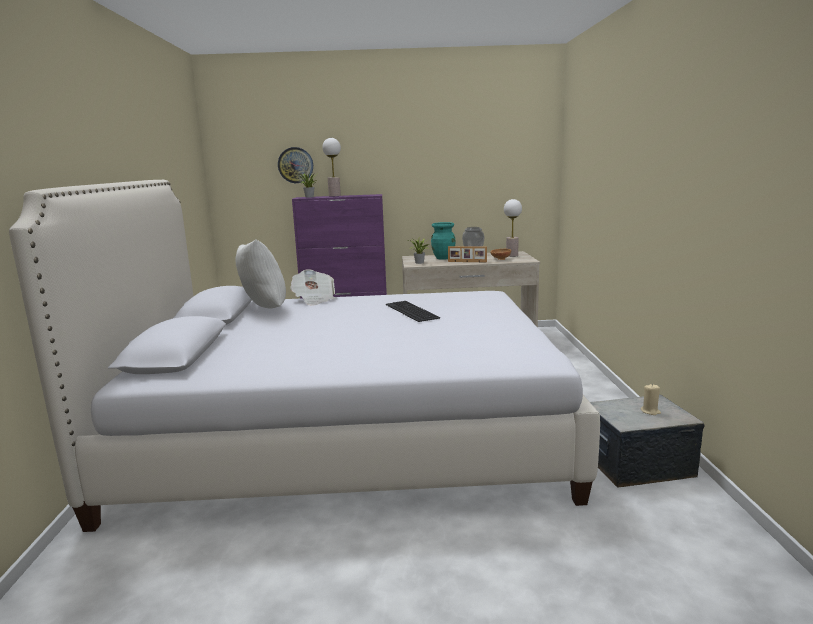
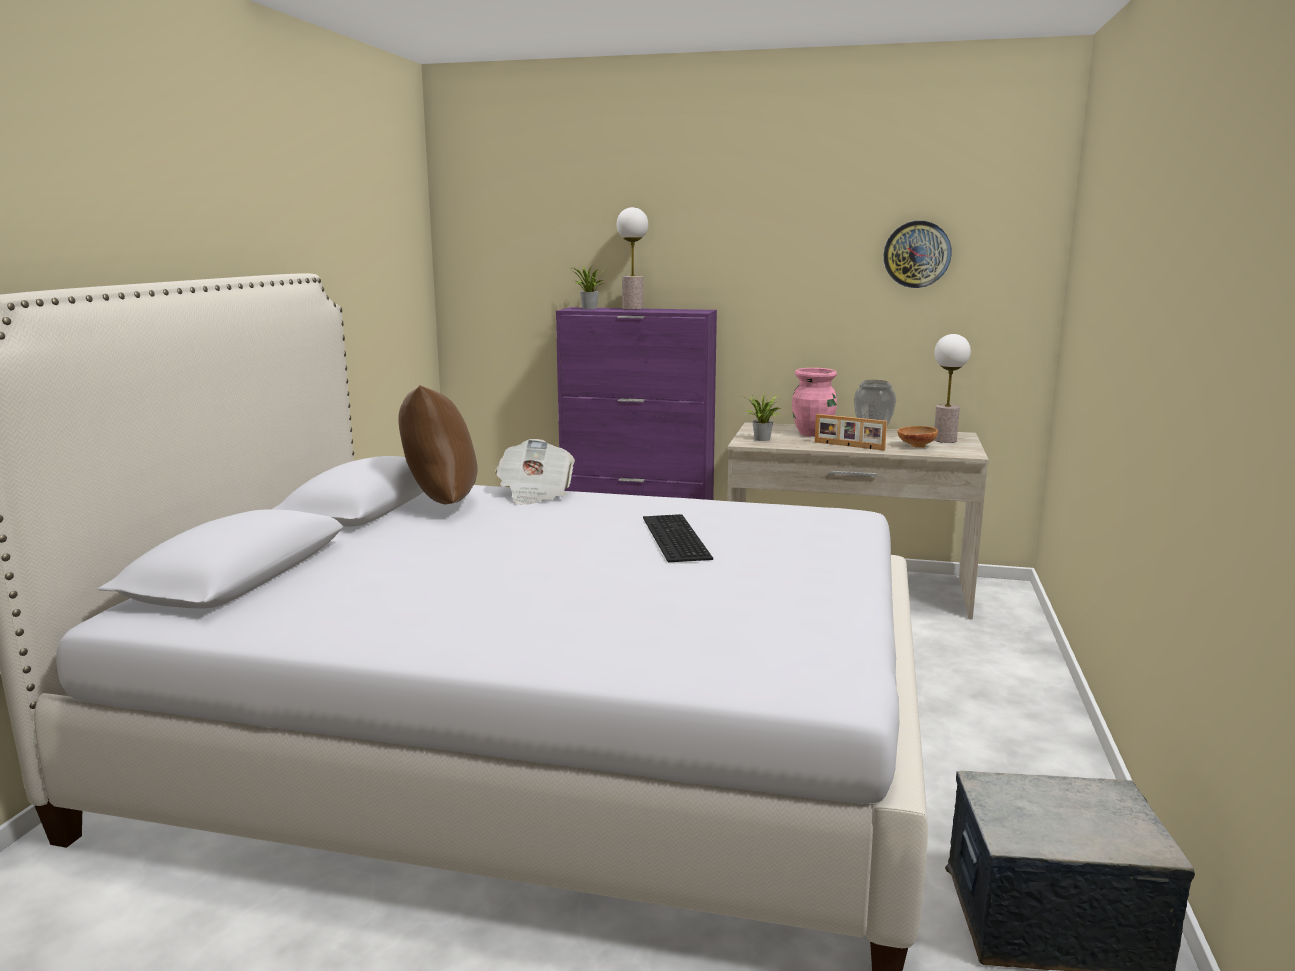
camera: 15 degrees right, 0 degrees up
white pillow [235,239,286,308] -> brown pillow [398,385,478,505]
wall clock [278,147,313,183] -> wall clock moved to [884,221,952,288]
turquoise vase [431,222,456,260] -> pink vase [792,368,837,437]
beige candle [641,384,661,415] -> none

